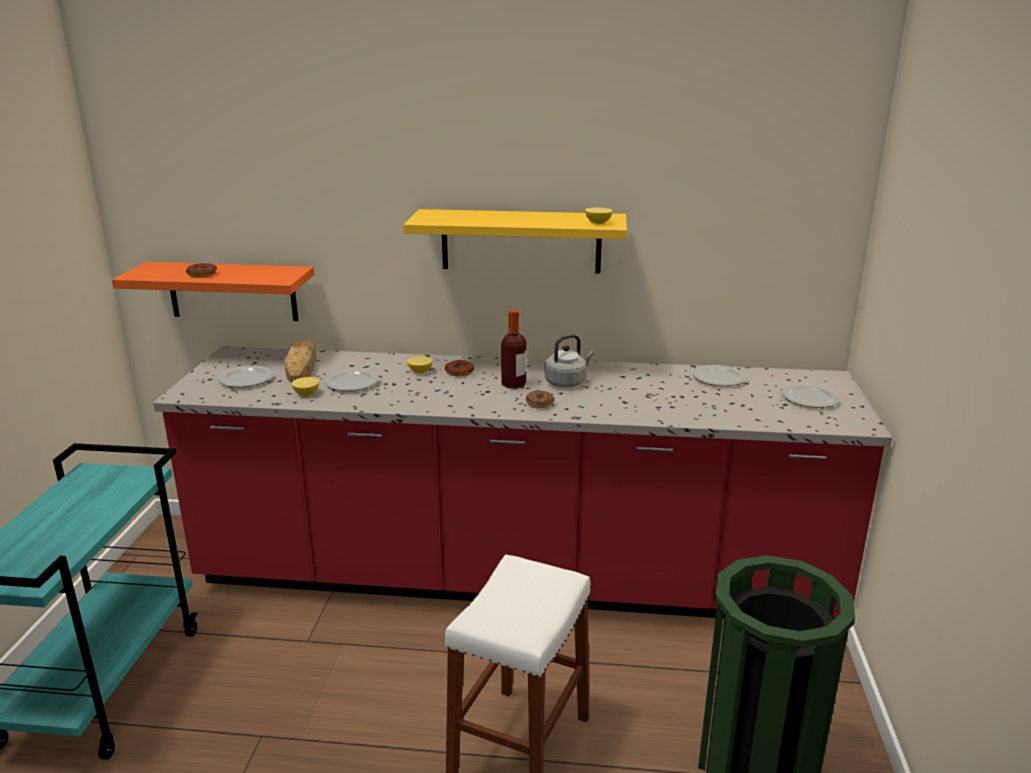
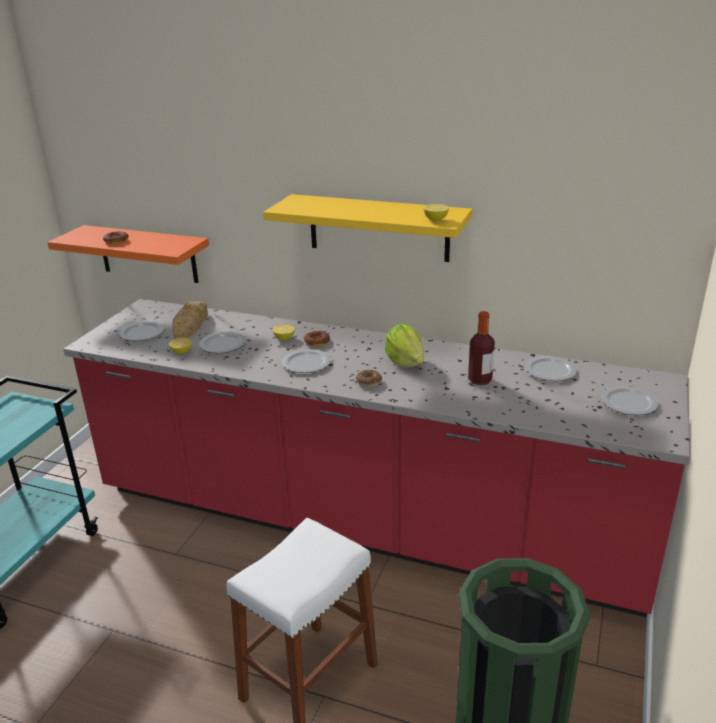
camera: 15 degrees right, 5 degrees up
bottle [501,309,527,389] -> bottle moved to [468,311,495,385]
grey kettle [545,334,594,387] -> lettuce [385,324,424,367]
none -> plate [282,349,331,373]

